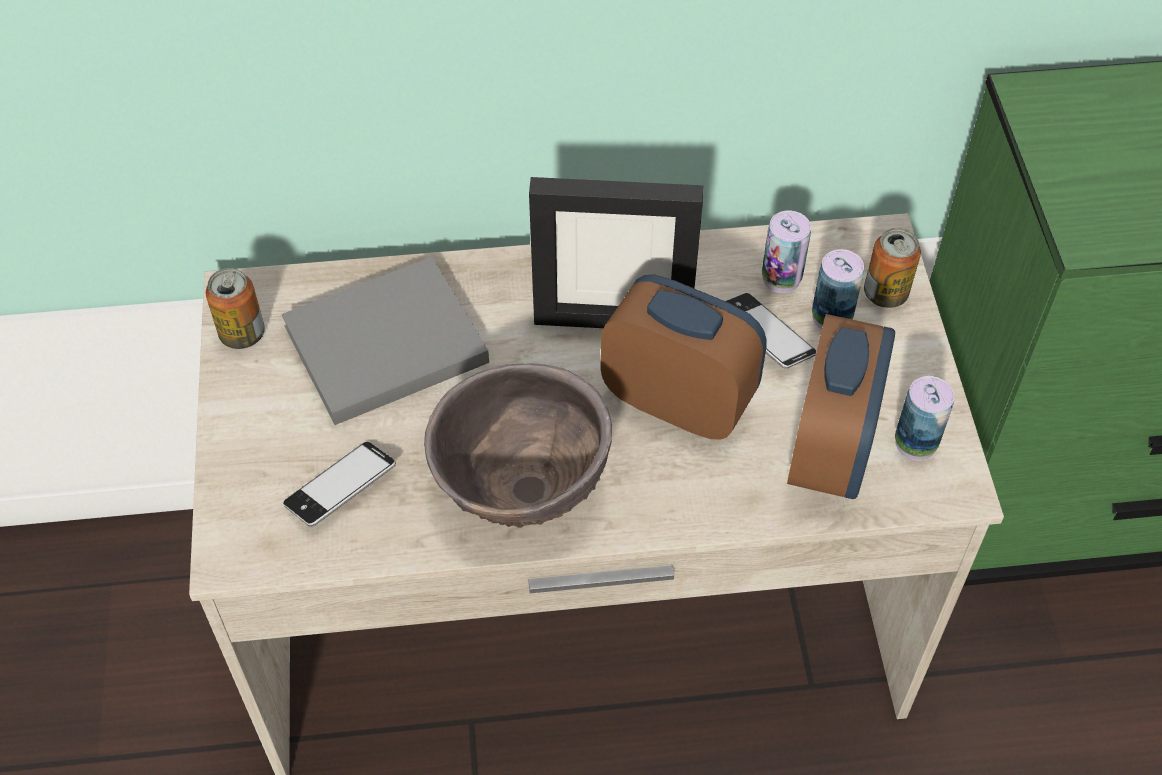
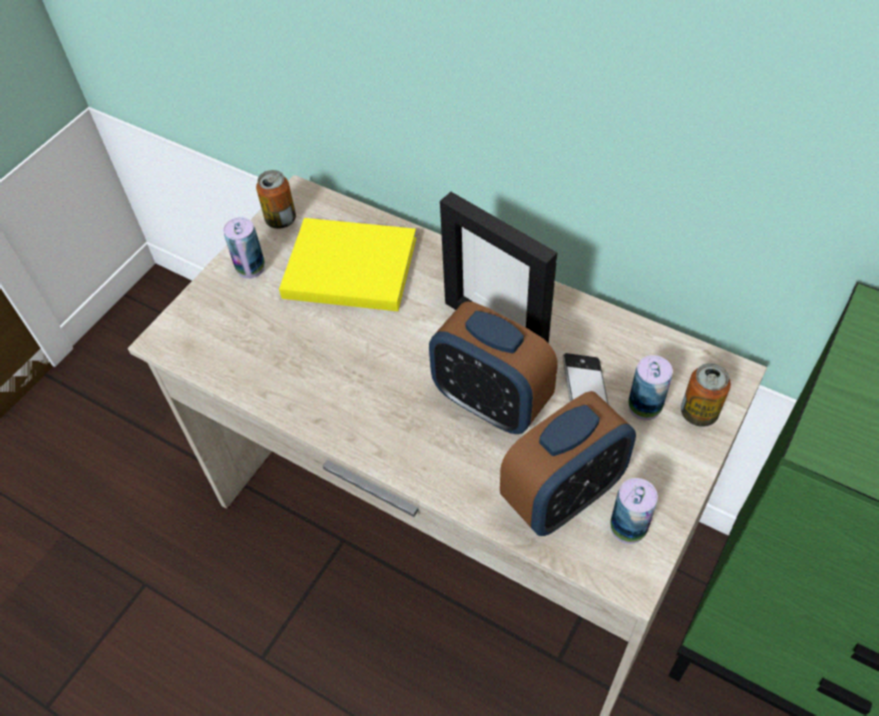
camera: 40 degrees right, 0 degrees up
grey book [282,257,489,425] -> yellow book [279,218,417,311]
phone [283,442,396,527] -> none
brown bowl [424,364,612,528] -> none
alarm clock [601,275,767,440] -> alarm clock turned 150 degrees clockwise [429,302,558,434]
can [762,210,811,293] -> can moved to [223,217,265,279]

